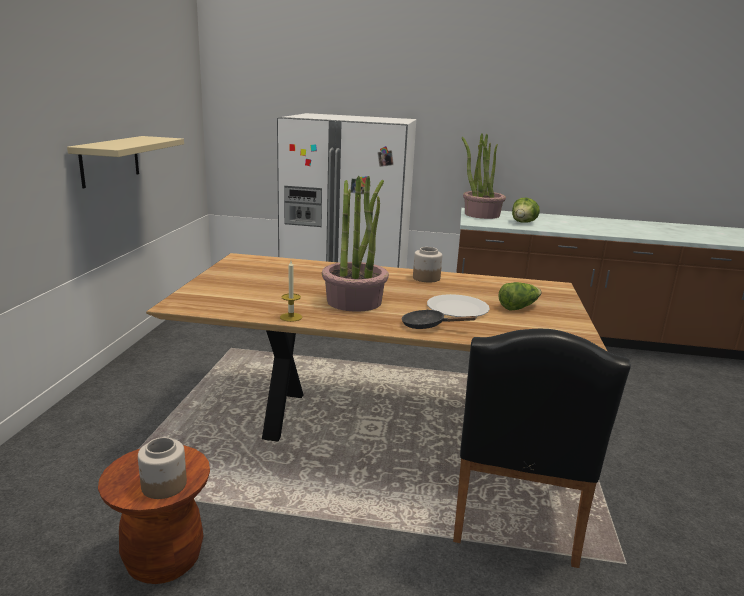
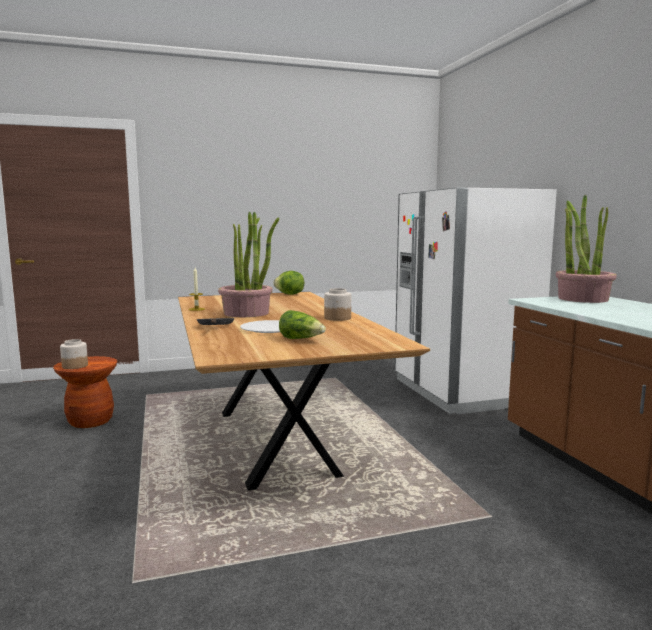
camera: 65 degrees right, 10 degrees down
beige shelf [67,136,184,188] -> none
black chair [453,329,631,568] -> none
lettuce [512,198,540,223] -> lettuce moved to [273,271,304,295]

